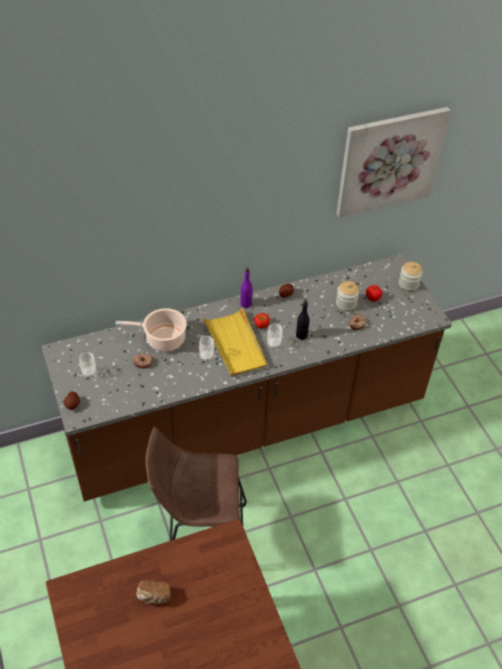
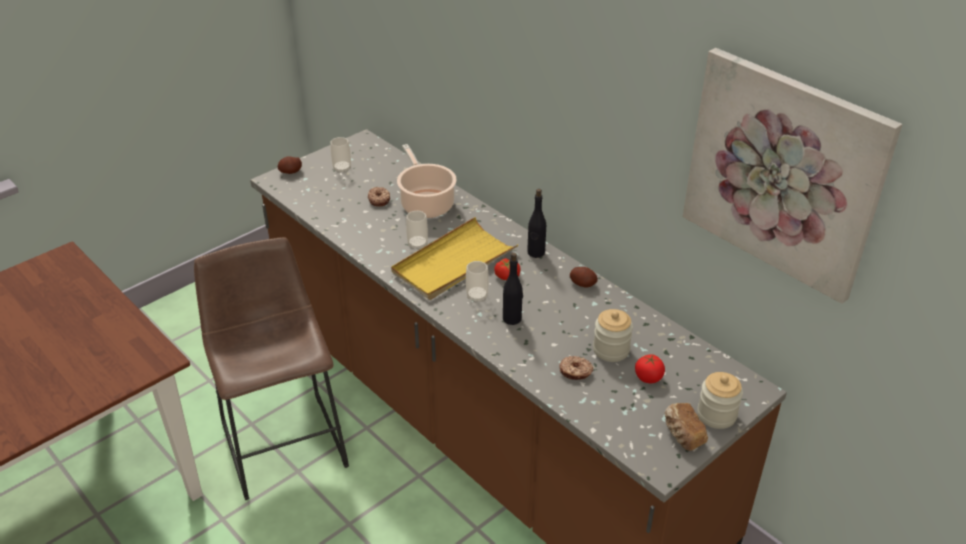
camera: 70 degrees right, 10 degrees down
bread [136,580,171,604] -> bread moved to [665,403,708,451]
purple bottle [240,268,253,308] -> black bottle [527,189,546,258]

